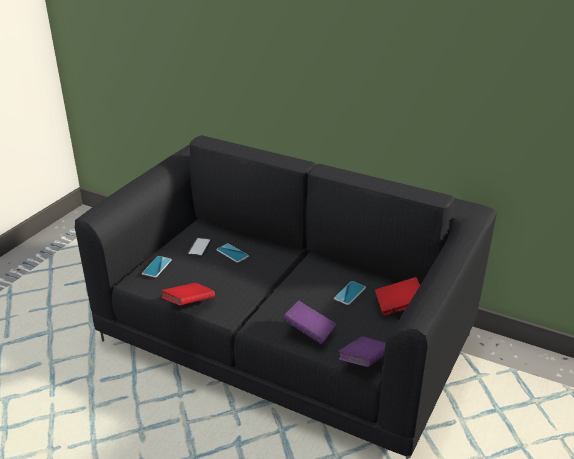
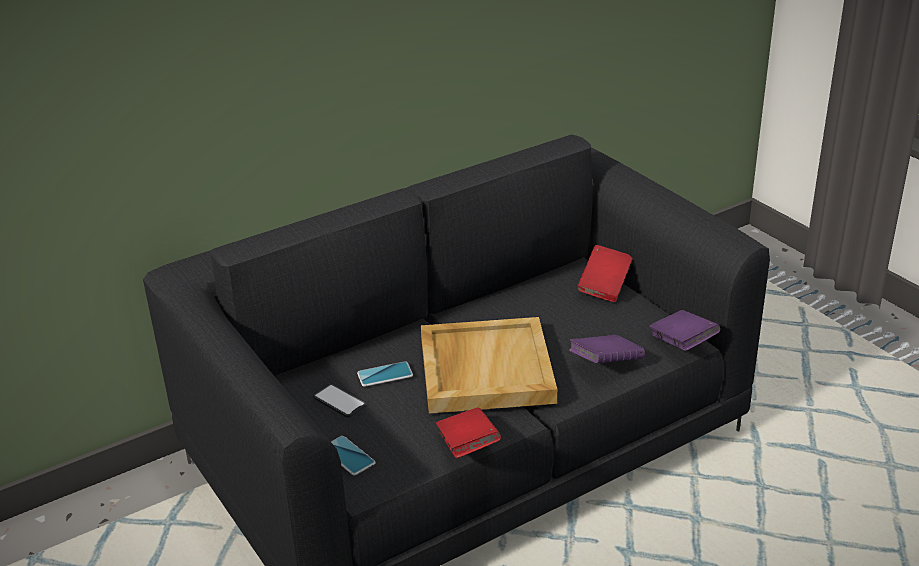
camera: 60 degrees left, 0 degrees up
phone [334,281,366,305] -> none
none -> beige tray [421,317,557,414]

